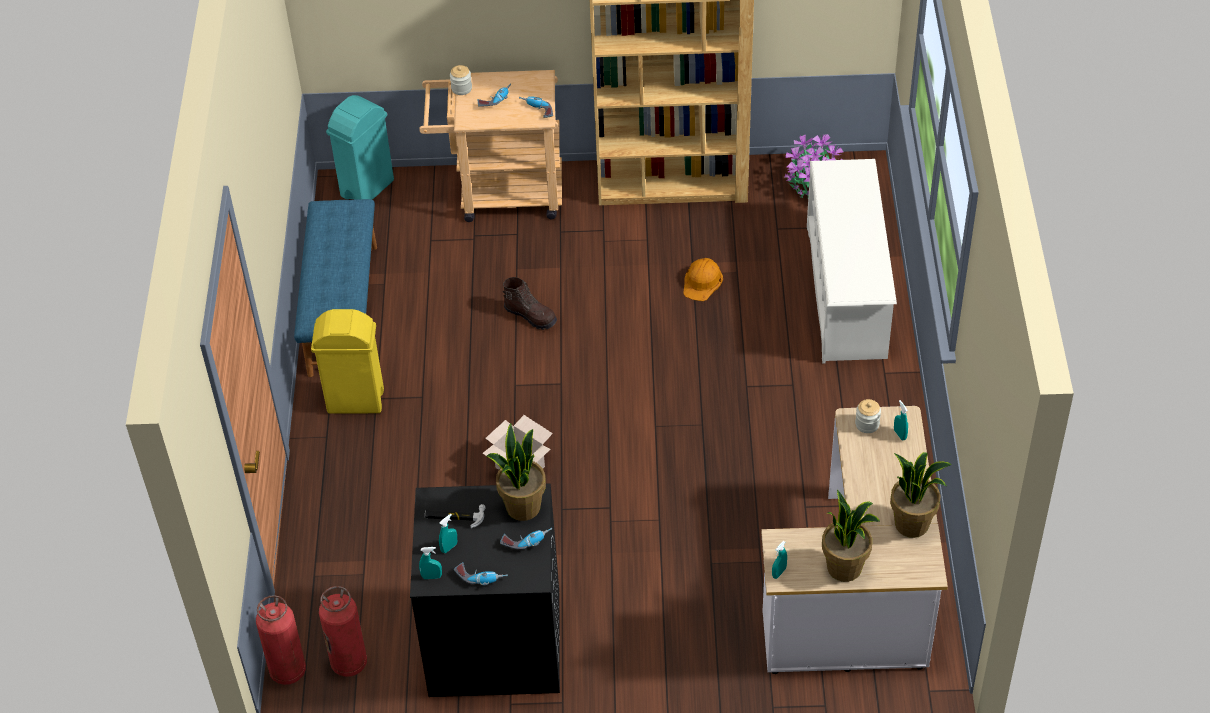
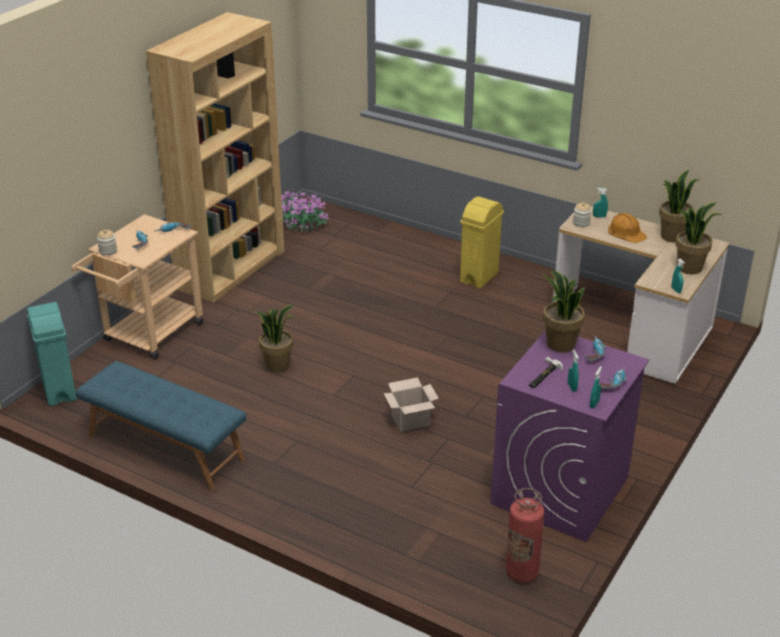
camera: 60 degrees left, 15 degrees down
fire extinguisher [256,595,306,685] -> none
yellow trash can [311,309,384,414] -> yellow trash can moved to [460,196,504,289]
black washing machine [410,483,560,697] -> purple washing machine [491,330,649,542]
brown boot [503,277,557,330] -> potted plant [255,305,295,372]
orange hard hat [683,258,723,301] -> orange hard hat moved to [608,213,647,243]
white shoe rack [807,159,897,364] -> none

